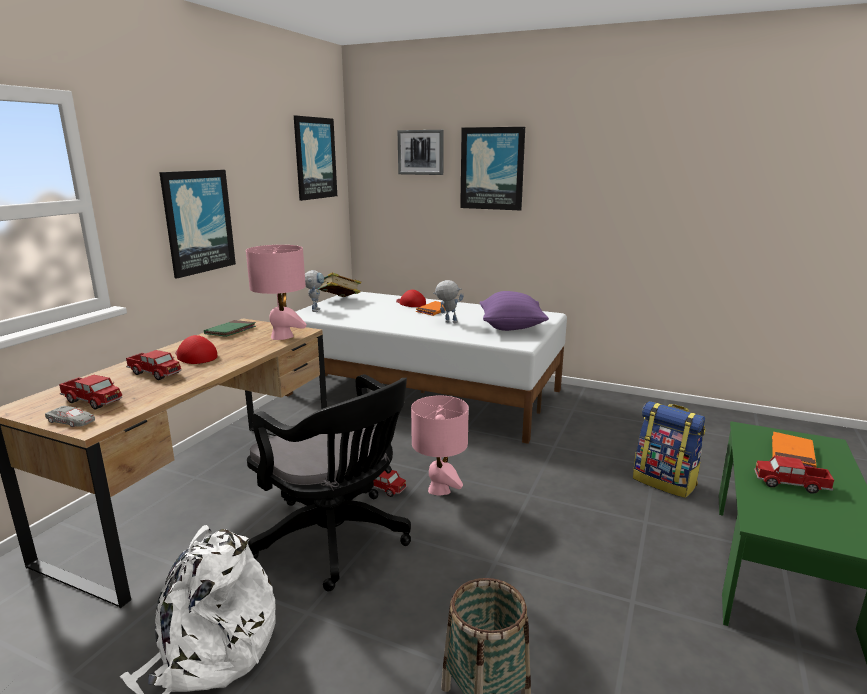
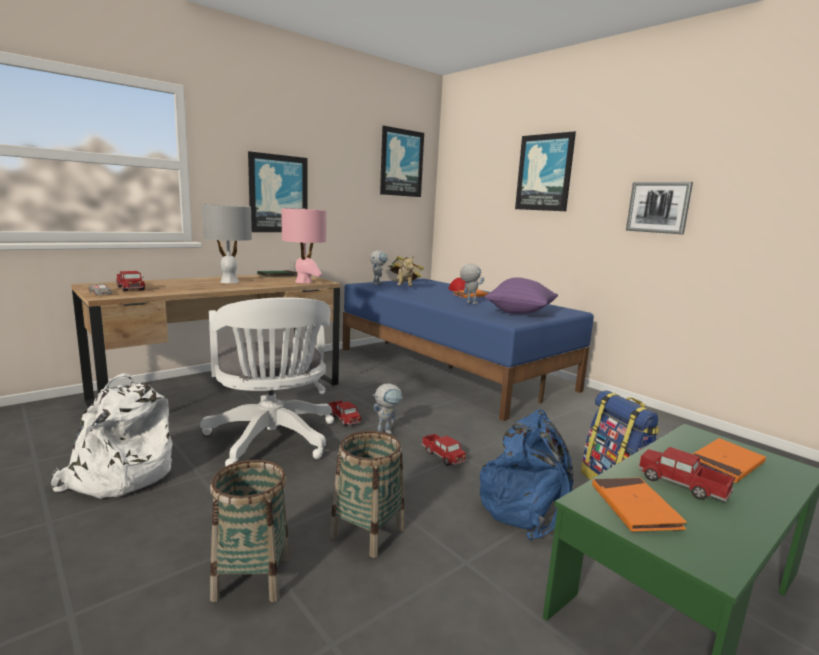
camera: 25 degrees right, 5 degrees down
toy truck [126,350,181,380] -> toy truck moved to [421,433,466,466]
red cap [175,335,218,364] -> grey table lamp [202,205,252,283]
black office chair [247,374,411,591] -> white office chair [200,297,334,466]
white bed [285,292,567,444] -> blue bed [342,278,594,421]
picture [398,130,444,175] -> picture moved to [626,182,693,234]
pink table lamp [411,396,469,496] -> toy robot [373,383,403,434]
none -> basket [330,431,404,558]
none -> plush toy [393,256,414,286]
none -> blue backpack [480,409,574,540]
none -> orange book [592,478,687,532]

